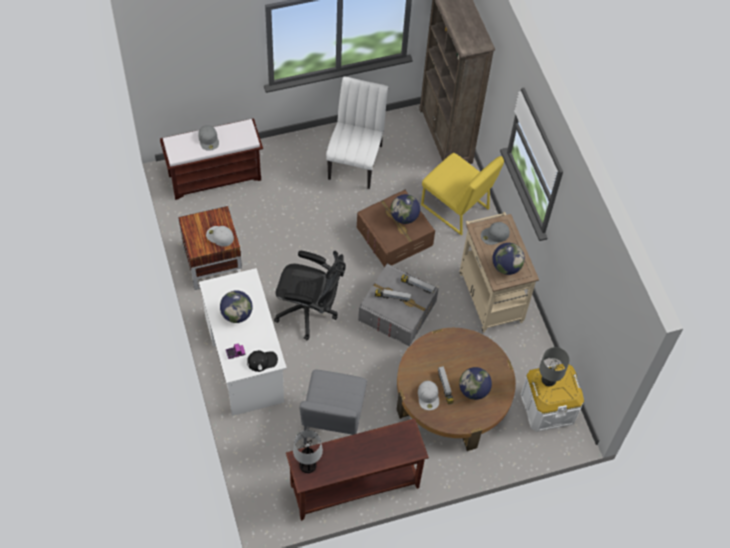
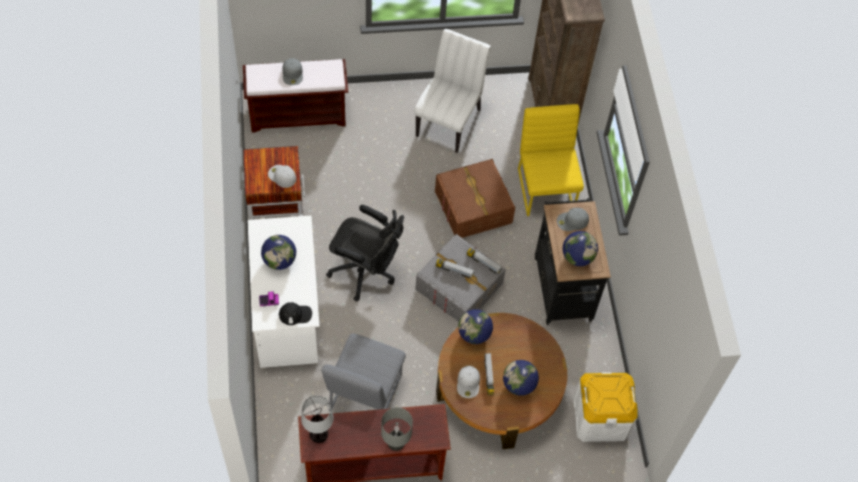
camera: 10 degrees right, 0 degrees up
globe [391,194,420,224] -> globe moved to [458,309,493,344]
yellow chair [421,153,504,235] -> yellow chair turned 150 degrees counterclockwise [518,104,584,216]
beige cart [459,212,539,333] -> black cart [535,198,611,325]
grey table lamp [539,347,570,386] -> grey table lamp moved to [381,407,413,451]

